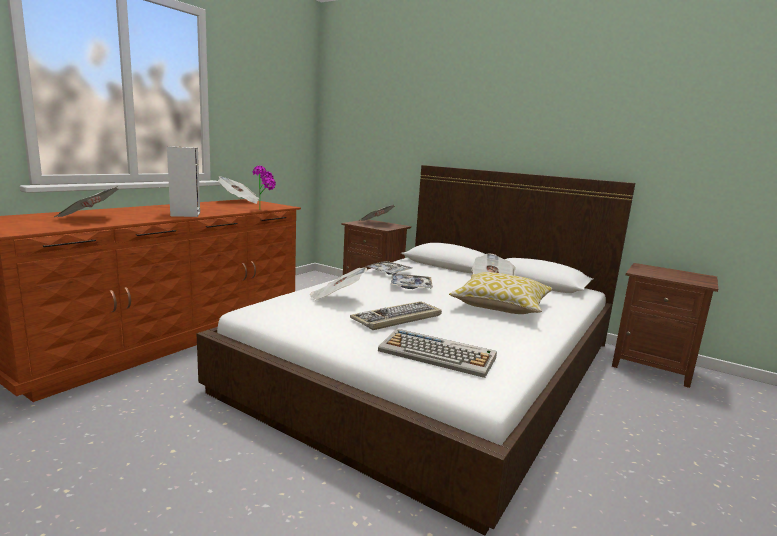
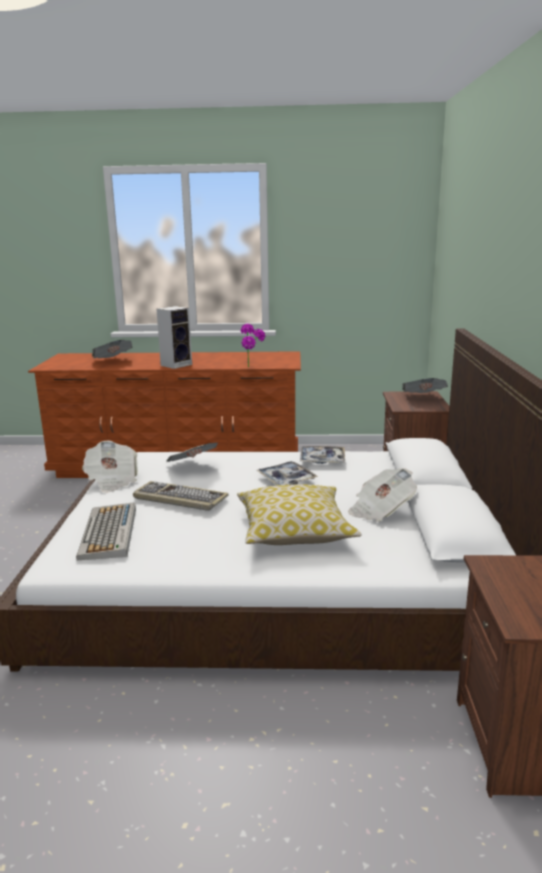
camera: 60 degrees right, 5 degrees up
newspaper [218,176,259,204] -> newspaper moved to [82,441,138,493]

